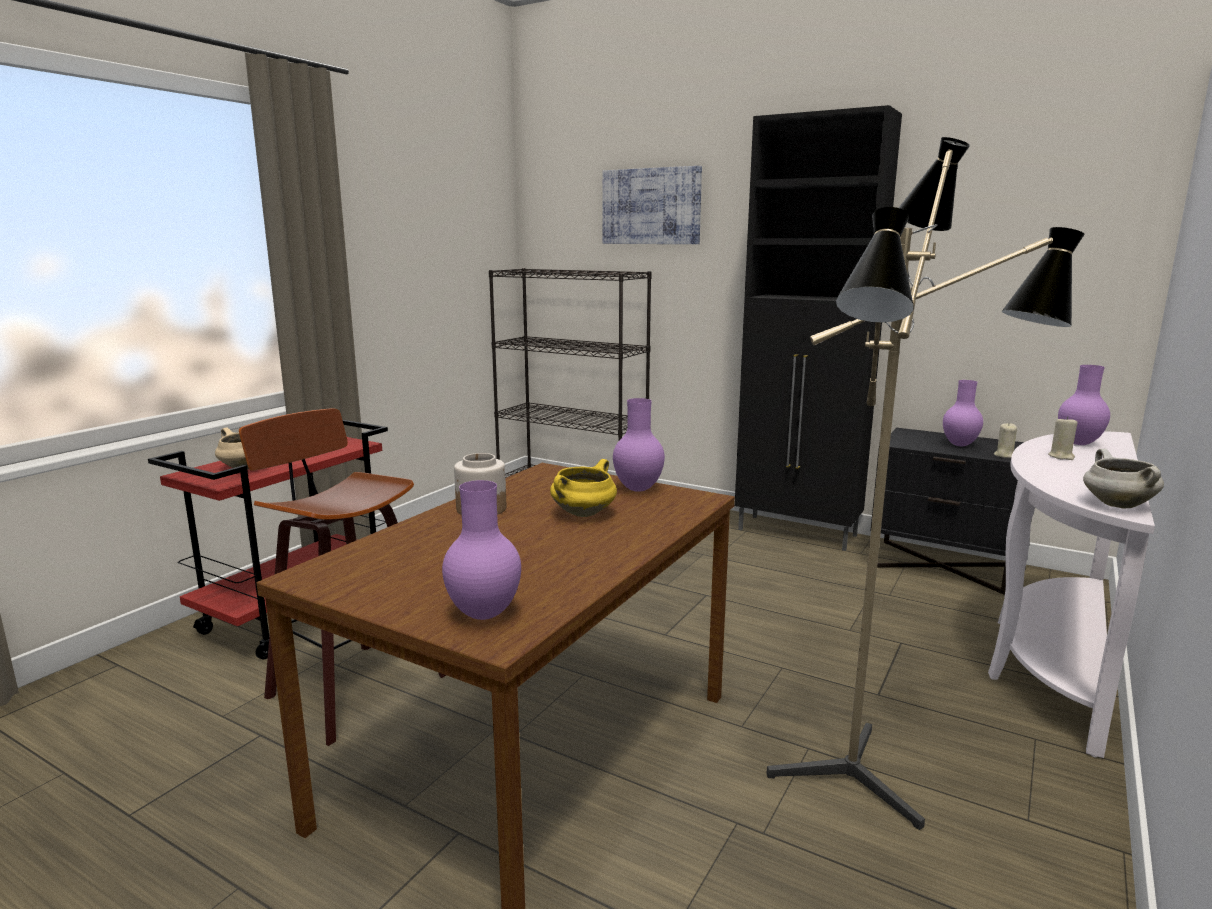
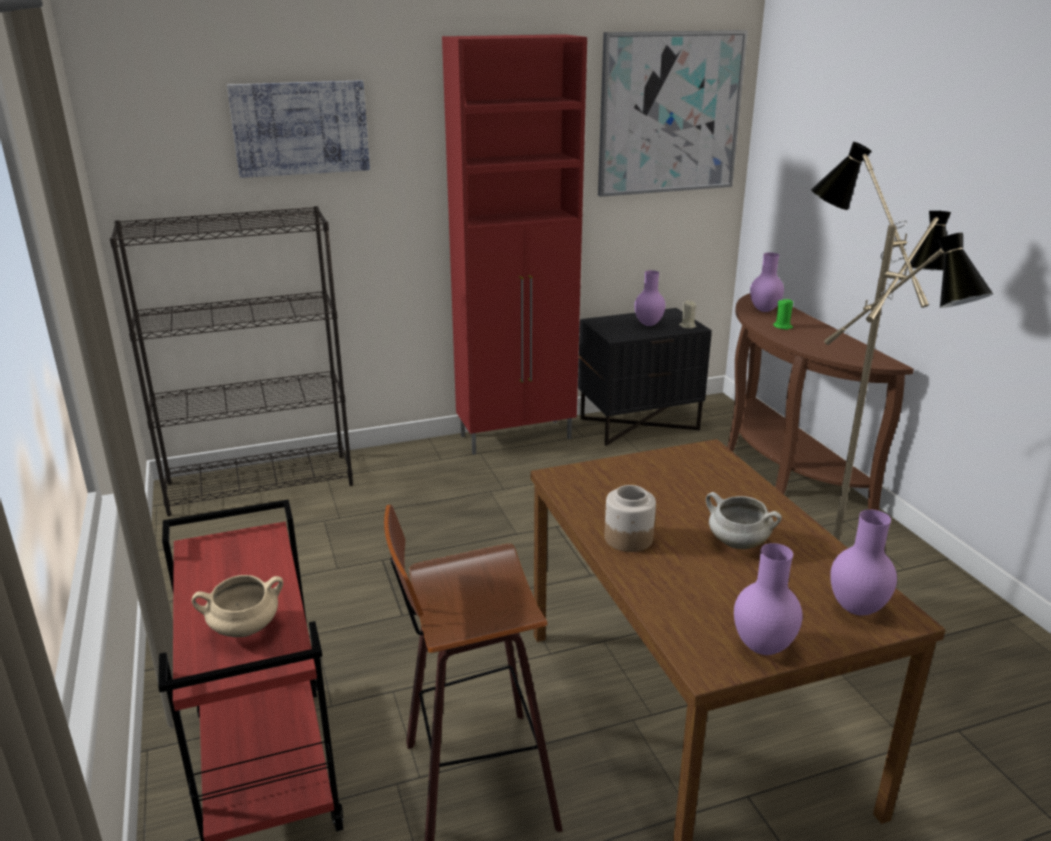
camera: 50 degrees left, 10 degrees up
yellow cooking pot [550,459,617,517] -> none
purple vase [613,398,665,492] -> purple vase moved to [734,543,803,655]
black cabinet [735,105,902,551] -> red cabinet [442,34,587,455]
white console table [988,431,1155,758] -> brown console table [727,293,914,511]
beige candle [1048,416,1077,460] -> green candle [773,298,793,330]
white cooking pot [1083,449,1164,508] -> white cooking pot moved to [706,492,782,549]
none -> picture [598,30,748,197]

